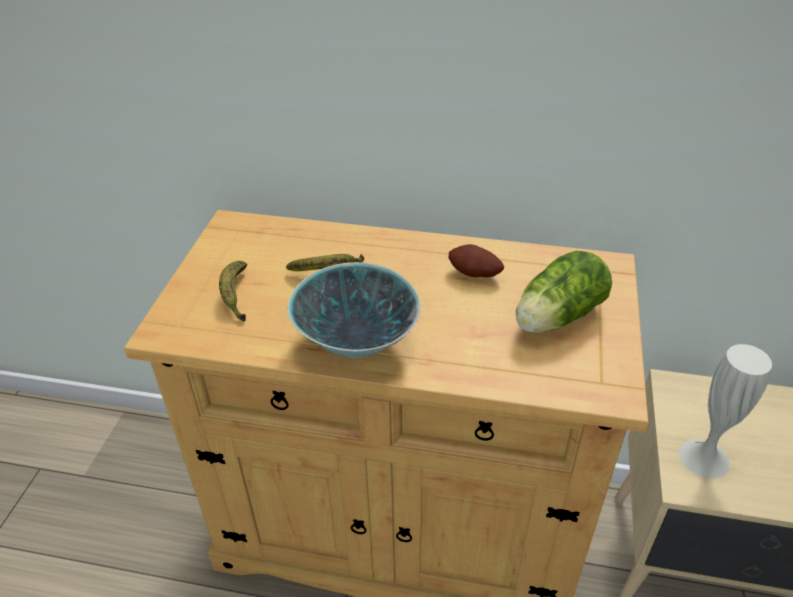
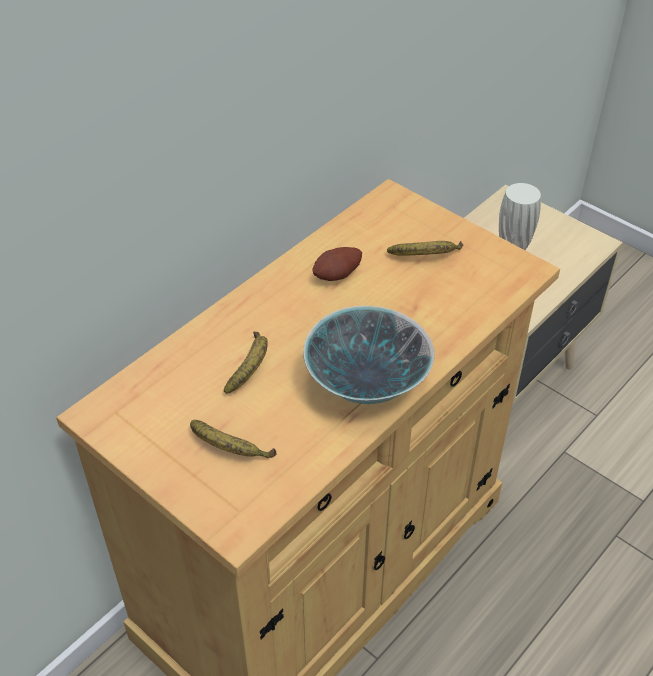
camera: 60 degrees left, 5 degrees up
lettuce [516,251,612,333] -> banana [387,241,463,256]

